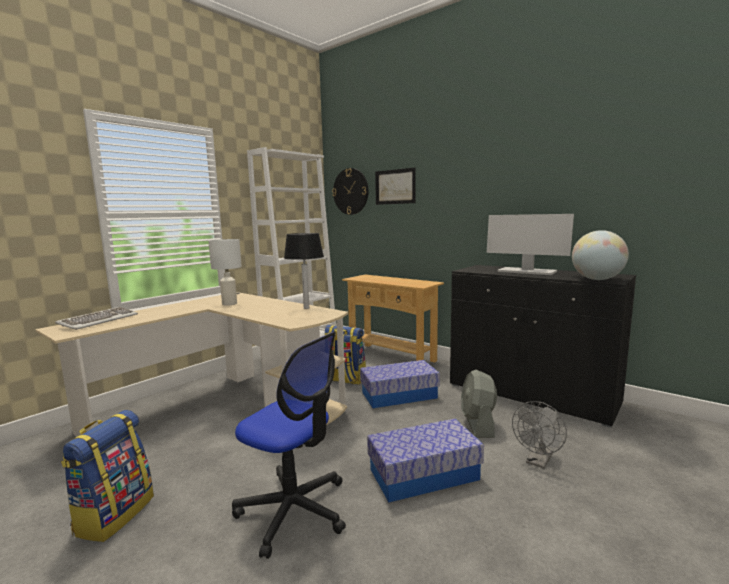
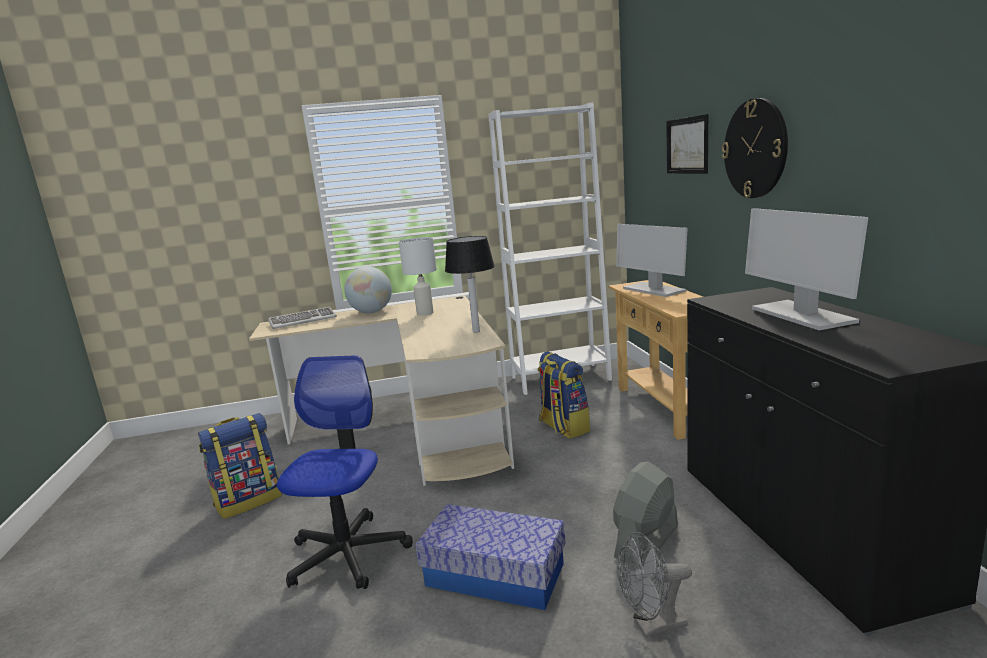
camera: 40 degrees right, 5 degrees up
office chair [232,332,346,559] -> office chair turned 150 degrees counterclockwise [277,355,413,589]
wall clock [332,168,369,215] -> wall clock moved to [722,98,788,198]
storage box [360,360,440,408] -> none
globe [572,230,629,280] -> globe moved to [344,267,392,313]
none -> monitor [616,224,688,297]

